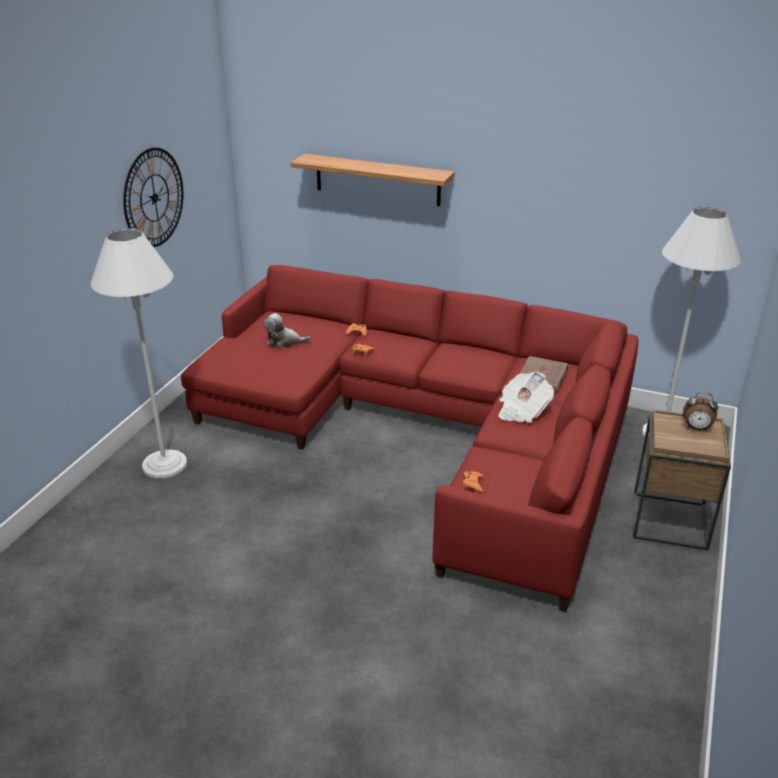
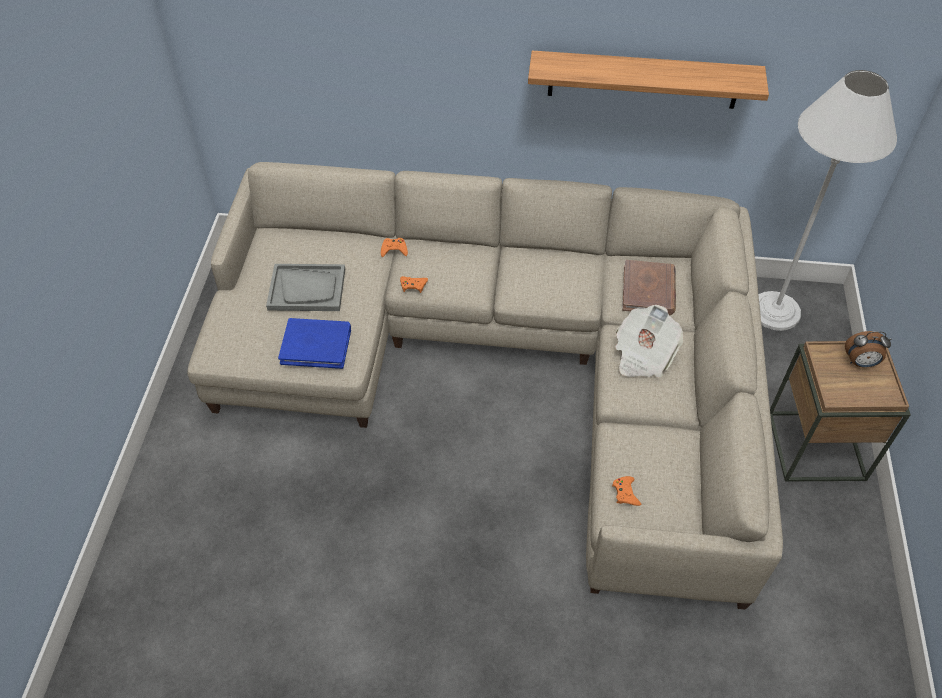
camera: 15 degrees left, 20 degrees up
white floor lamp [91,228,187,478] -> none
wall clock [123,147,183,247] -> none
red sofa [181,265,638,612] -> beige sofa [187,162,783,610]
plush toy [264,313,310,348] -> grey tray [266,264,345,311]
shelf [290,154,455,206] -> shelf moved to [528,51,769,109]
none -> blue book [278,318,351,369]

